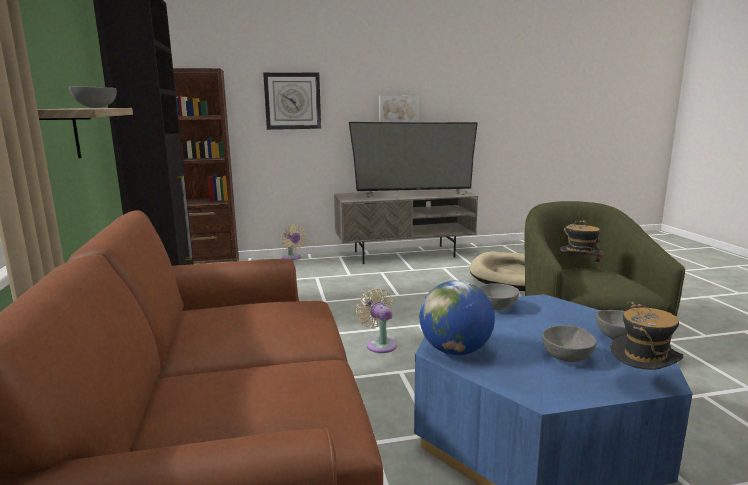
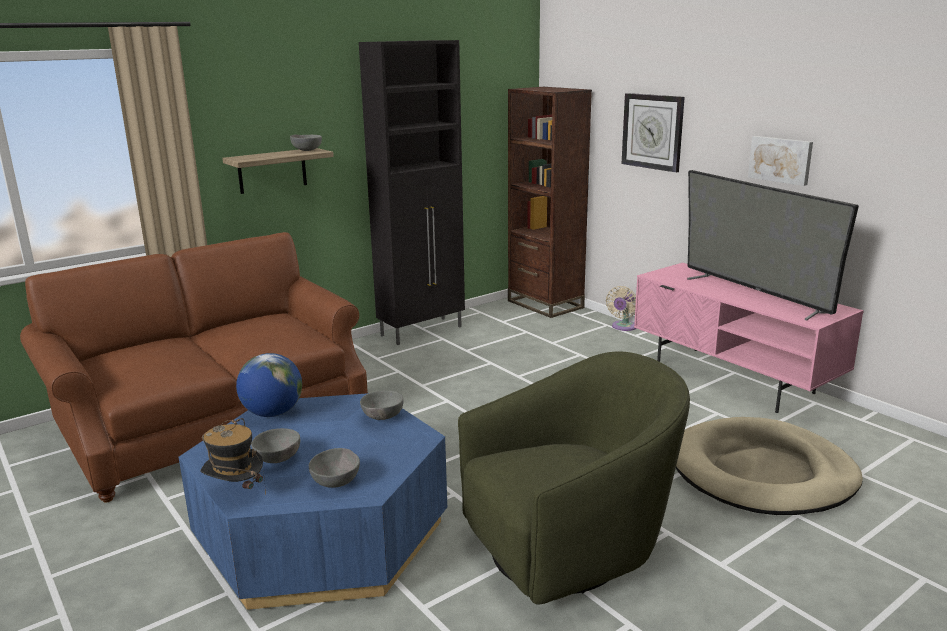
camera: 65 degrees right, 5 degrees up
grey tv stand [334,189,478,264] -> pink tv stand [634,263,864,413]
beige fan [356,288,397,353] -> none
hat [560,220,604,267] -> none

